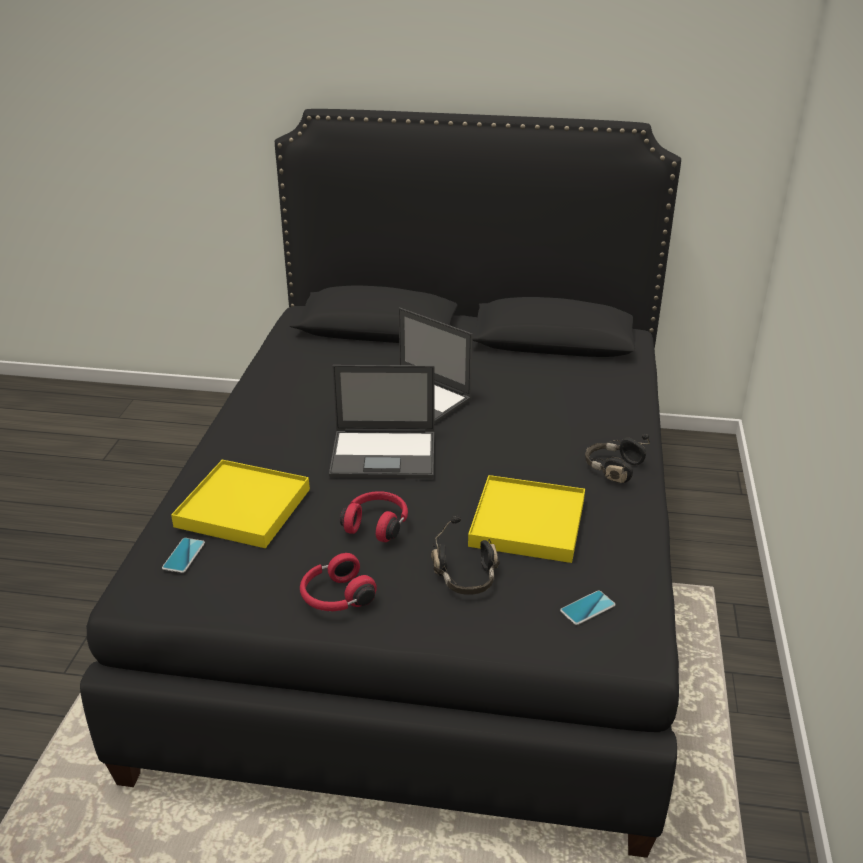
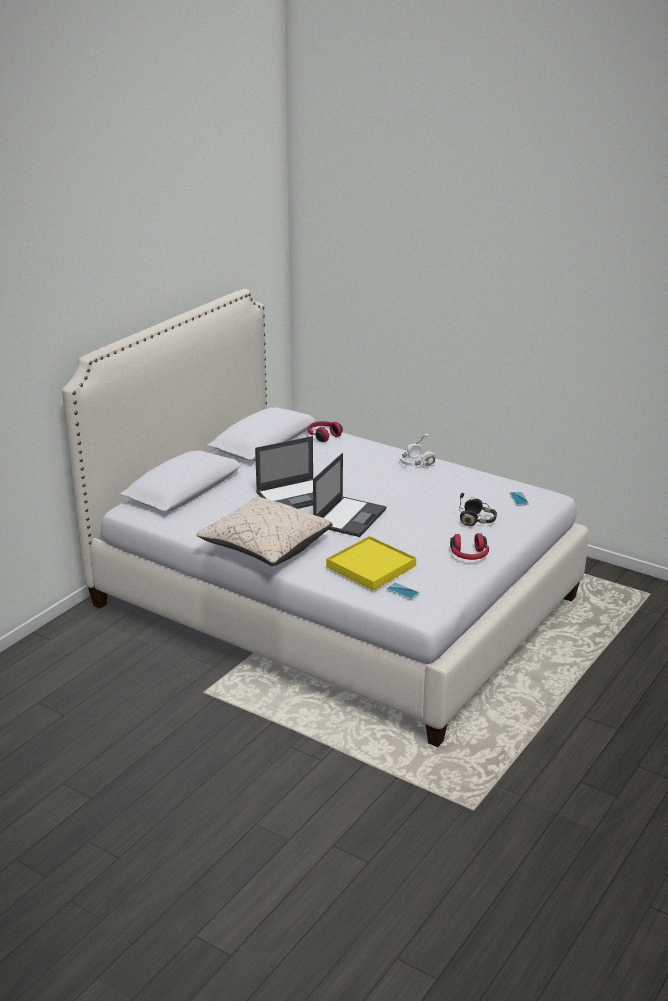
camera: 65 degrees left, 5 degrees down
black bed [80,109,681,858] -> white bed [62,289,588,747]
red headphones [340,491,408,542] -> red headphones moved to [307,421,343,442]
yellow tray [468,475,585,563] -> none
black headphones [585,433,650,483] -> white headphones [400,434,435,466]
none -> beige pillow [196,496,333,566]

